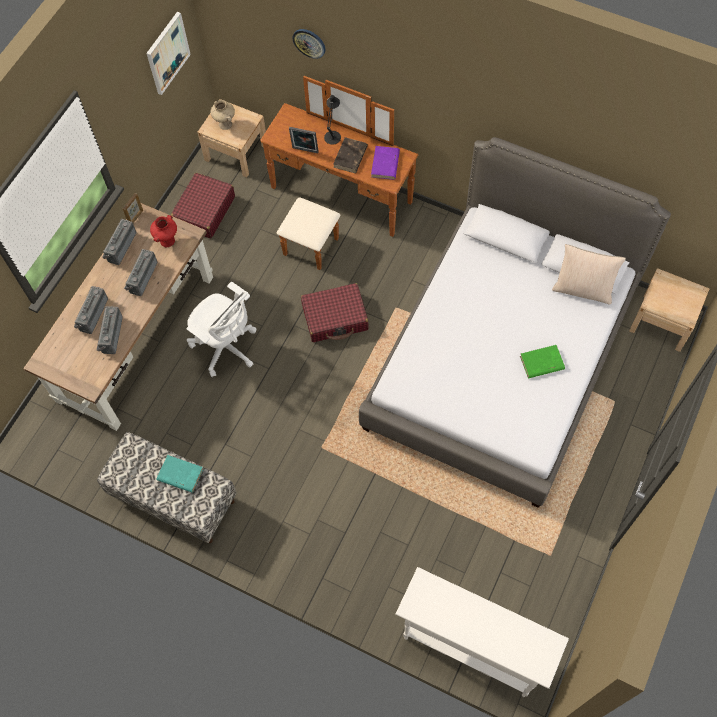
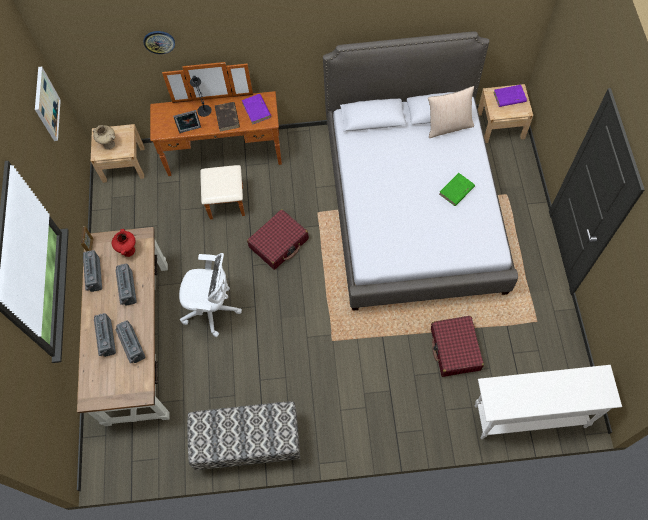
camera: 30 degrees left, 0 degrees up
turquoise book [157,455,204,493] -> none
red suitcase [171,173,235,238] -> red suitcase moved to [431,316,484,377]
none -> purple book [493,85,527,107]

